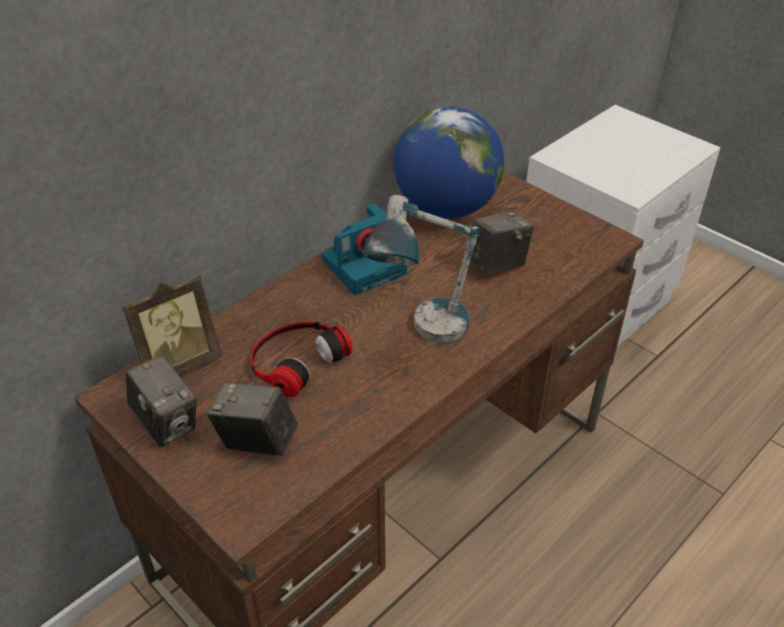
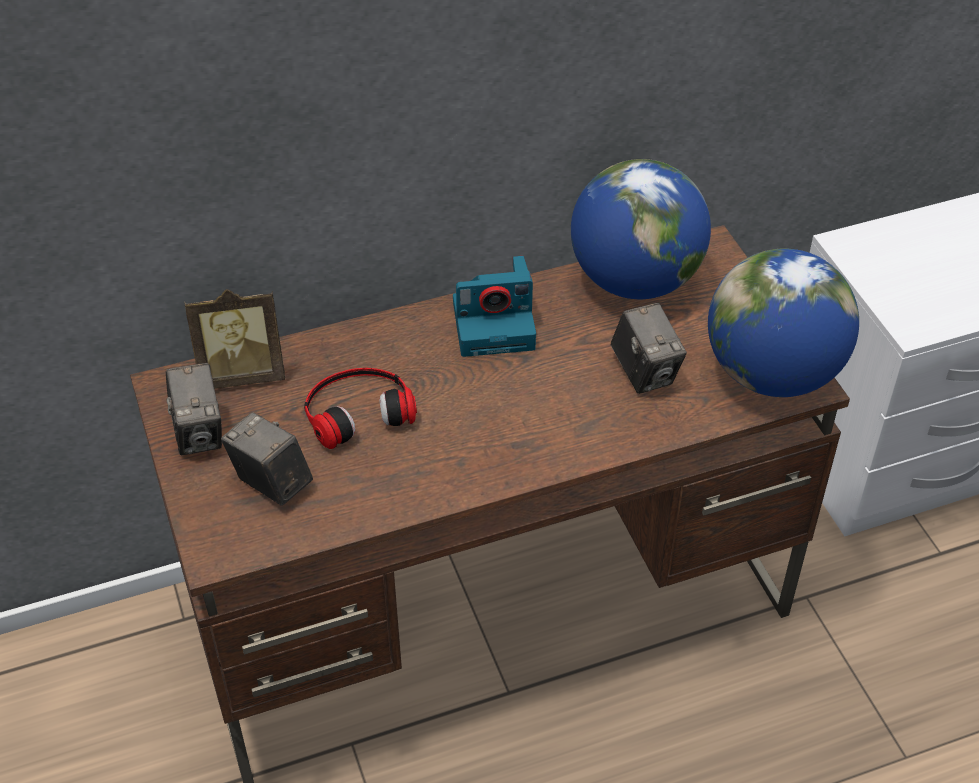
camera: 25 degrees right, 5 degrees up
table lamp [363,195,480,343] -> none
camera [470,212,534,275] -> camera turned 75 degrees clockwise [610,303,687,394]
none -> globe [708,249,859,397]

